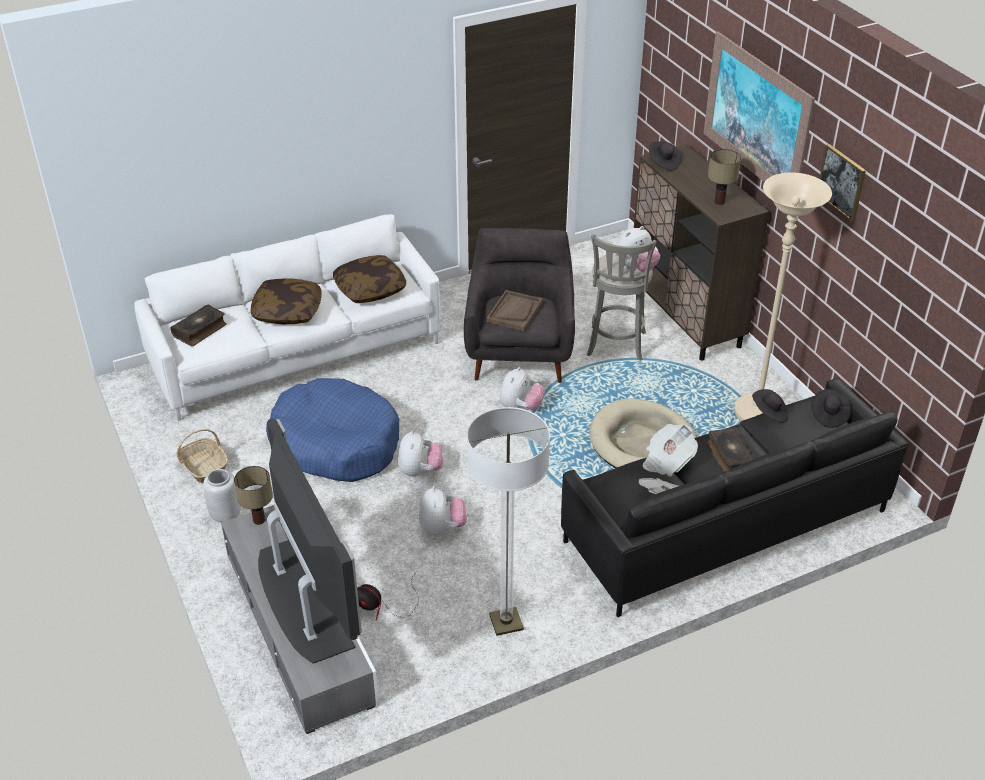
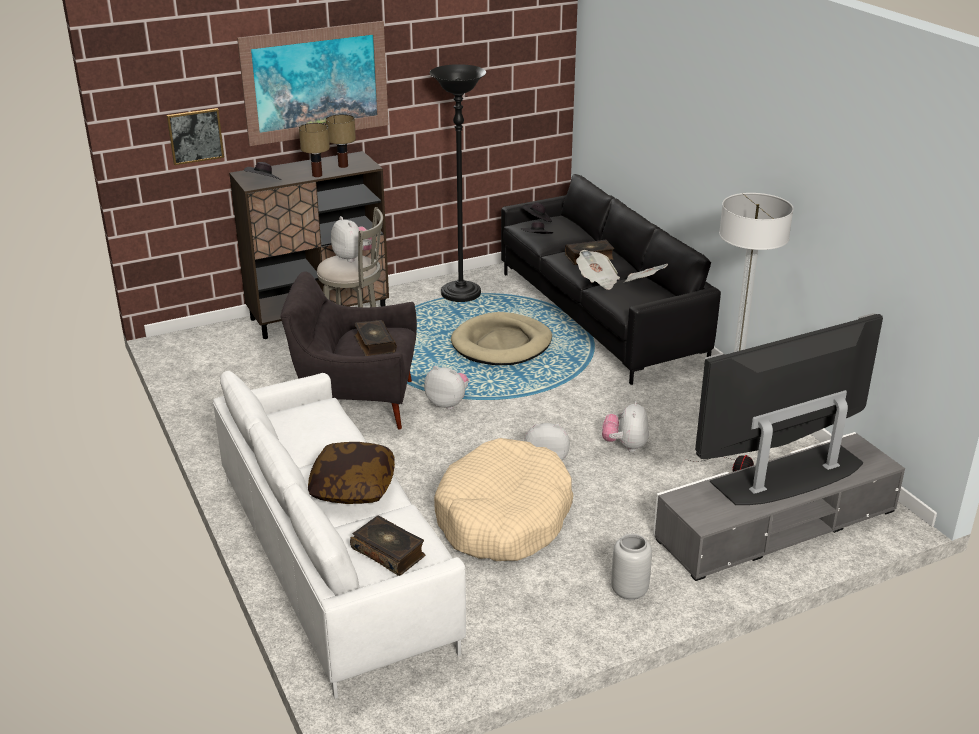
camera: 90 degrees left, 10 degrees down
basket [176,429,228,483] -> none
table lamp [234,466,273,525] -> table lamp moved to [299,123,330,177]
blue dog bed [266,378,399,482] -> beige dog bed [434,438,573,561]
pillow [333,255,406,303] -> none
plush toy [419,486,467,535] -> plush toy turned 75 degrees counterclockwise [602,401,649,452]
brown tray [487,290,543,331] -> book [355,320,397,356]
beige floor lamp [734,172,832,421] -> black floor lamp [430,64,486,302]
picture [819,144,866,221] -> picture moved to [167,108,224,165]

